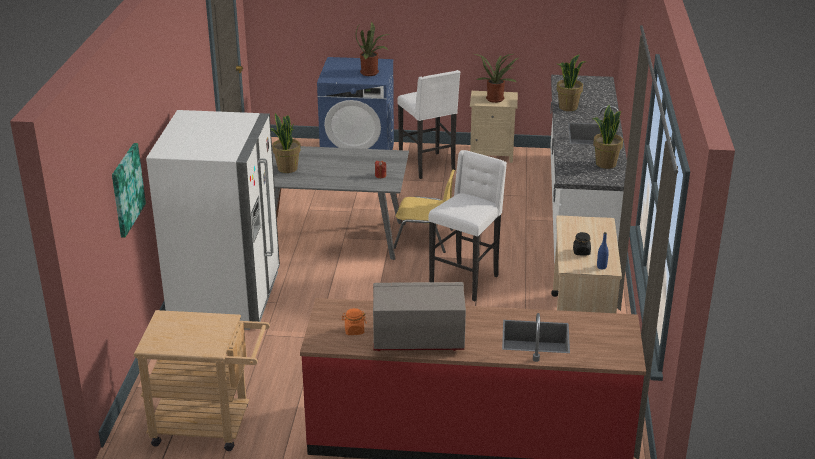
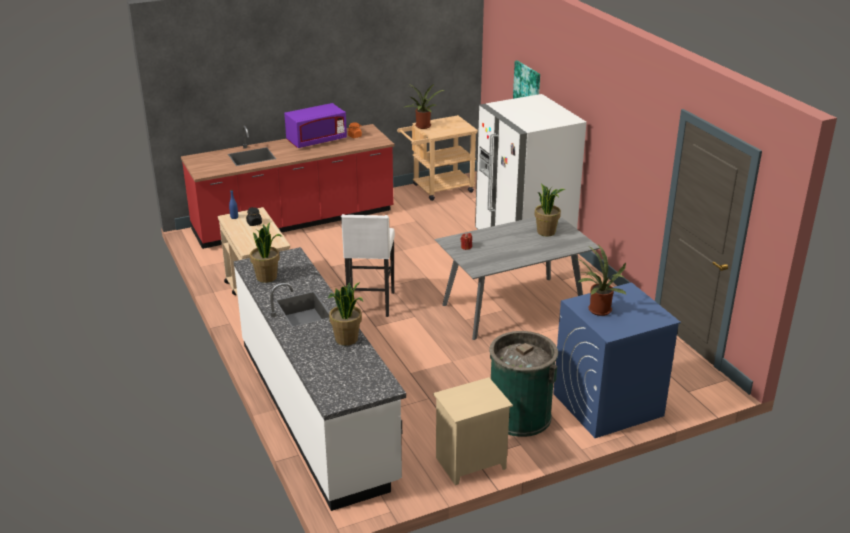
camera: 150 degrees right, 0 degrees up
grey microwave [373,282,466,351] -> purple microwave [284,103,347,148]
yellow chair [394,170,455,253] -> none
white stool [398,70,460,179] -> green trash can [489,331,558,437]
potted plant [475,54,518,103] -> potted plant moved to [405,84,444,129]

